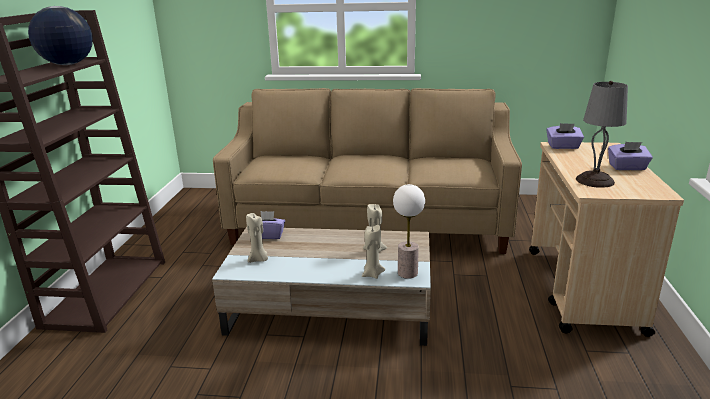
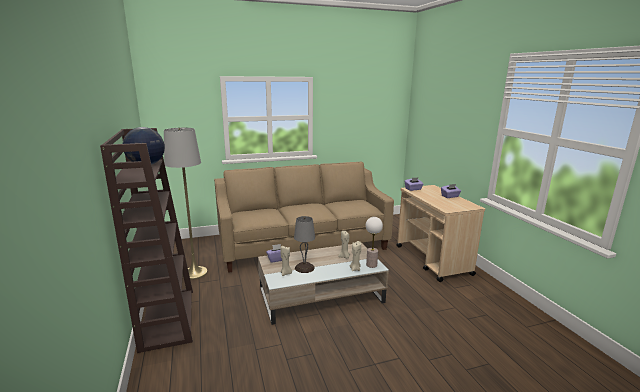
camera: 25 degrees left, 5 degrees down
grey table lamp [576,81,628,188] -> grey table lamp moved to [294,216,315,273]
none -> grey floor lamp [164,128,208,280]

